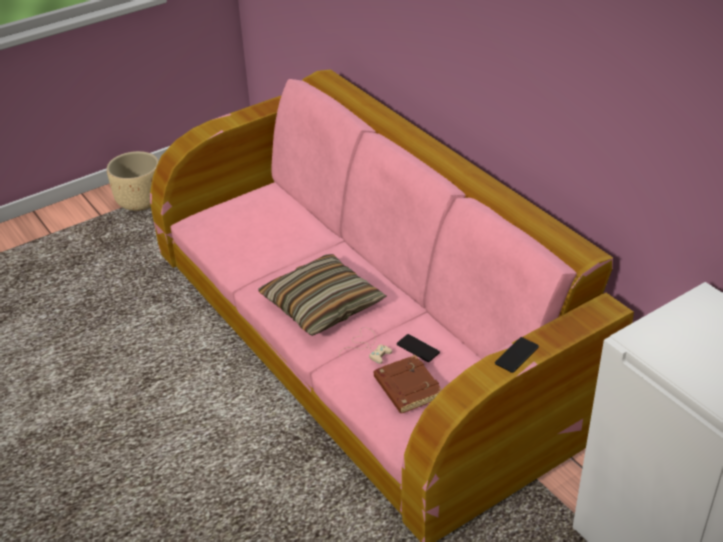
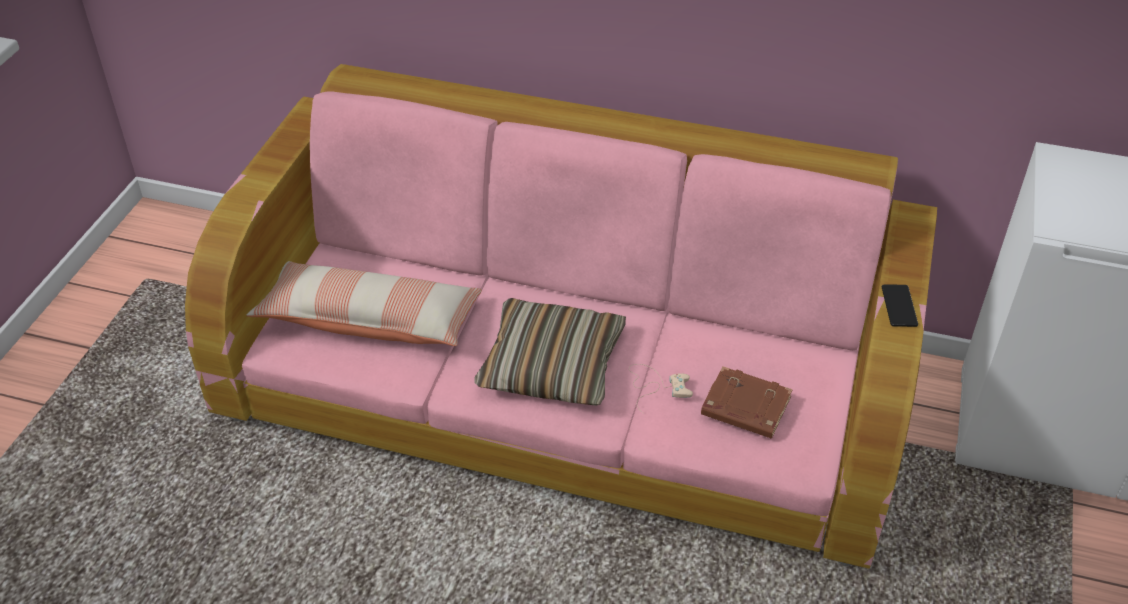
camera: 40 degrees left, 5 degrees up
beige planter [107,151,159,211] -> none
phone [397,334,440,362] -> none
none -> pillow [247,261,482,346]

